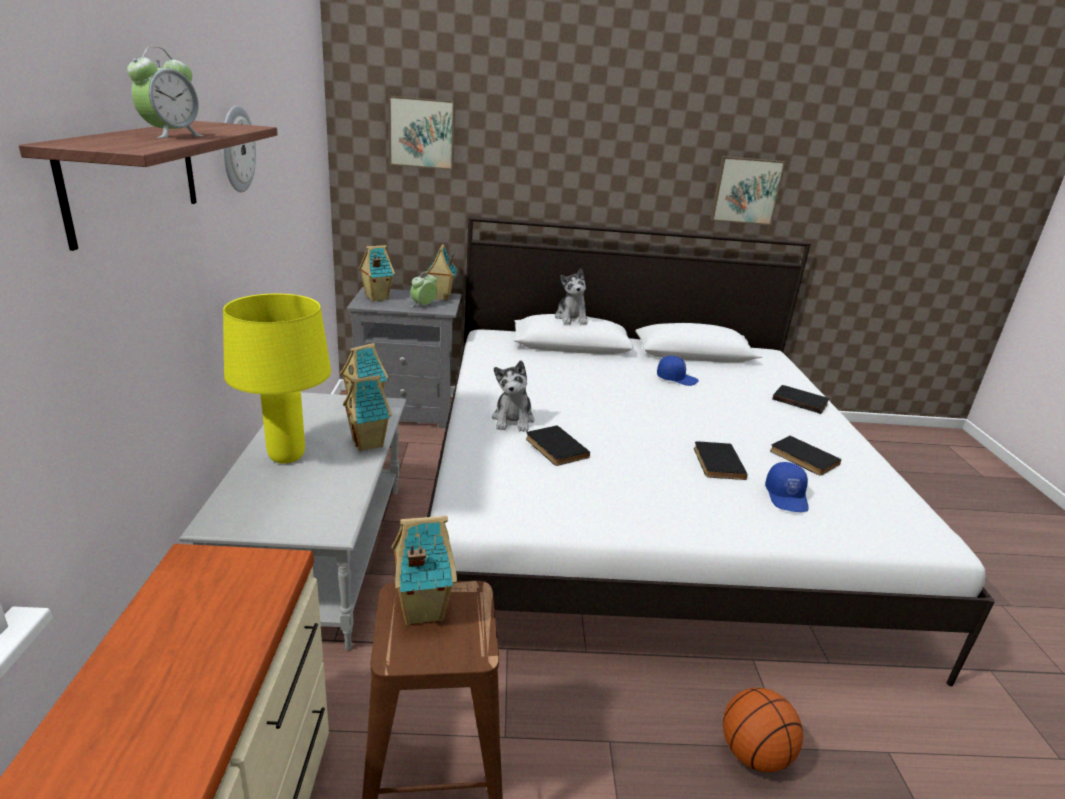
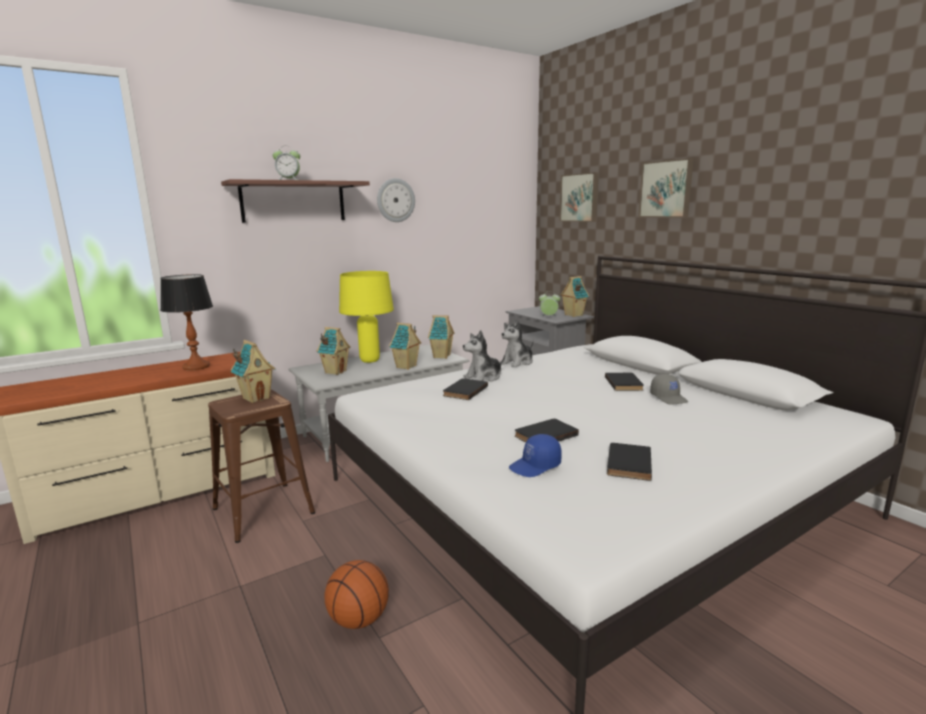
camera: 60 degrees right, 10 degrees down
toy house [359,245,395,302] -> toy house moved to [317,327,351,375]
plush toy [555,269,587,324] -> plush toy moved to [500,319,533,367]
blue cap [657,356,699,386] -> grey cap [650,374,688,404]
picture [710,156,786,225] -> picture moved to [638,158,694,217]
black book [772,385,829,414] -> black book moved to [605,373,644,391]
none -> table lamp [160,274,213,370]

